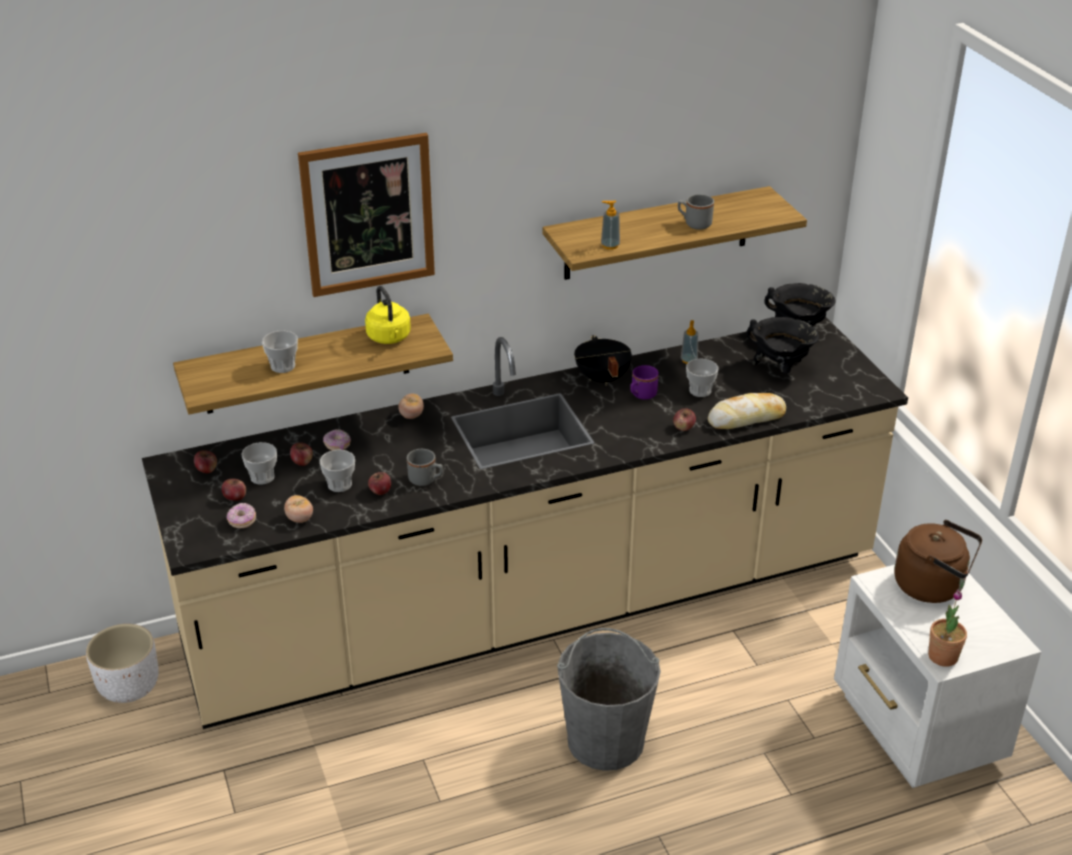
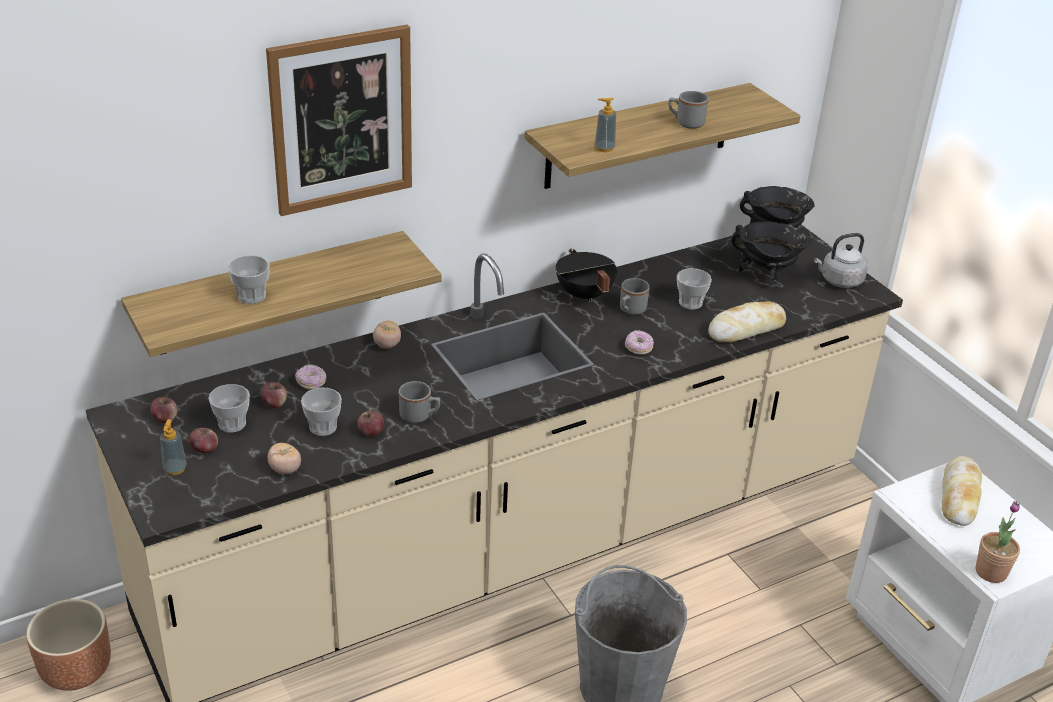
camera: 10 degrees left, 0 degrees up
white planter [86,624,159,703] -> brown planter [26,599,111,691]
donut [227,503,256,528] -> donut moved to [625,330,654,355]
yellow kettle [365,286,411,344] -> none
purple mug [630,365,659,400] -> grey mug [620,278,650,315]
apple [673,408,696,431] -> none
soap dispenser [681,320,698,364] -> soap dispenser moved to [160,419,187,475]
brown kettle [894,520,982,603] -> bread [942,456,982,526]
none -> grey kettle [814,233,868,288]

